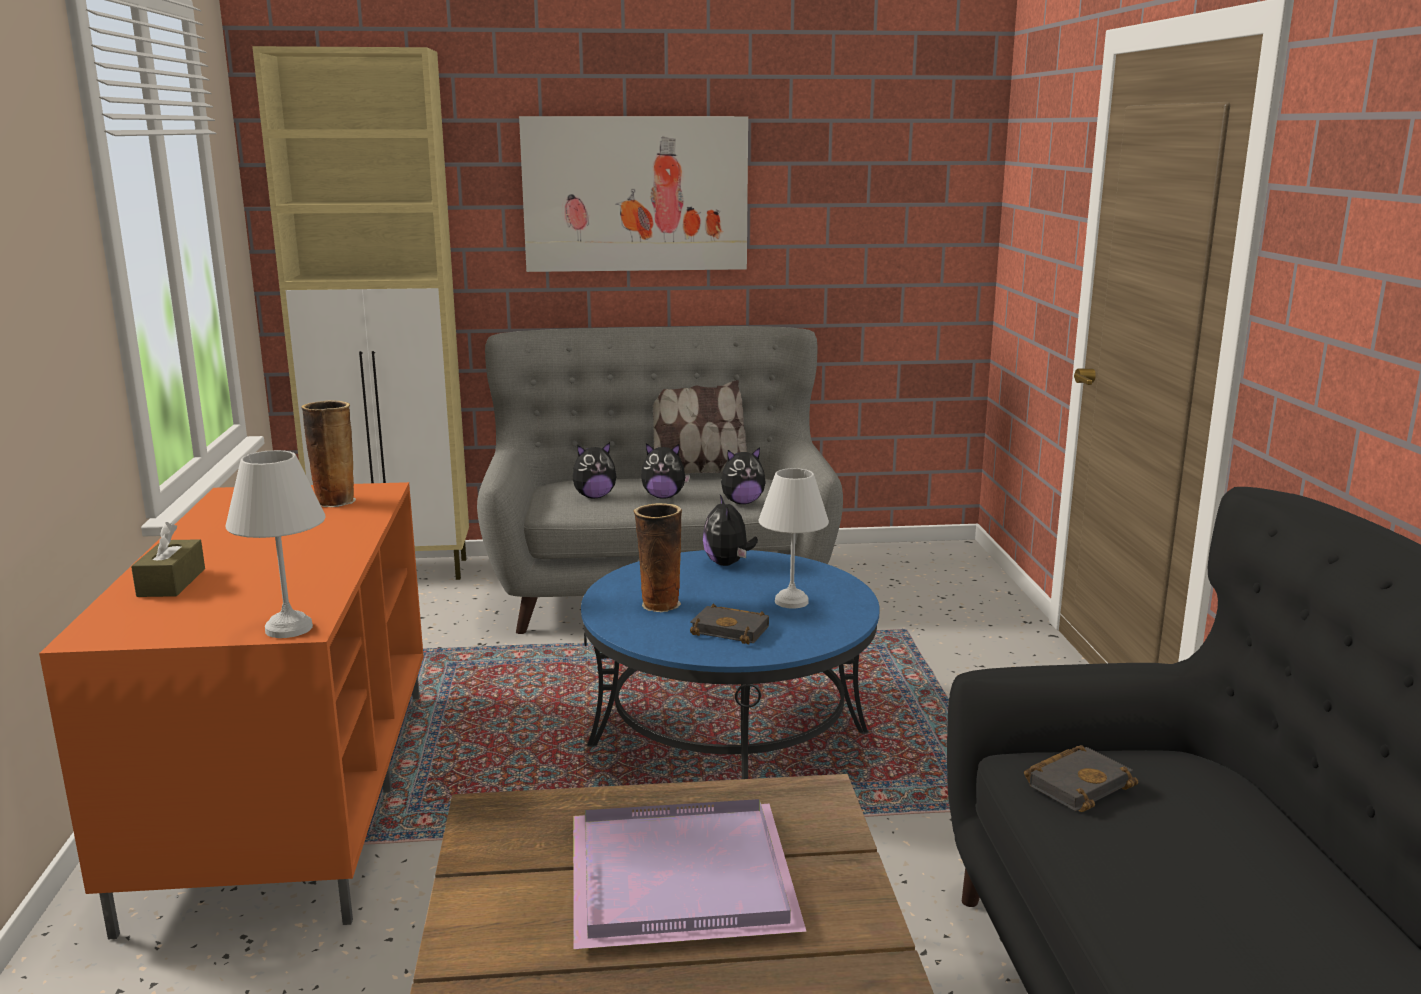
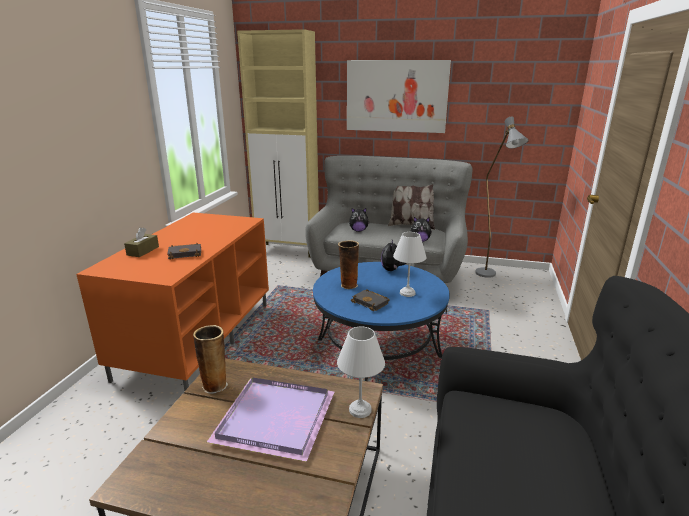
camera: 20 degrees right, 5 degrees up
white table lamp [225,450,325,638] -> white table lamp moved to [337,326,385,418]
vase [301,400,356,507] -> vase moved to [193,325,228,394]
plush toy [641,443,690,499] -> none
black book [1024,745,1138,812] -> black book moved to [167,243,201,260]
none -> grey floor lamp [475,116,529,278]

